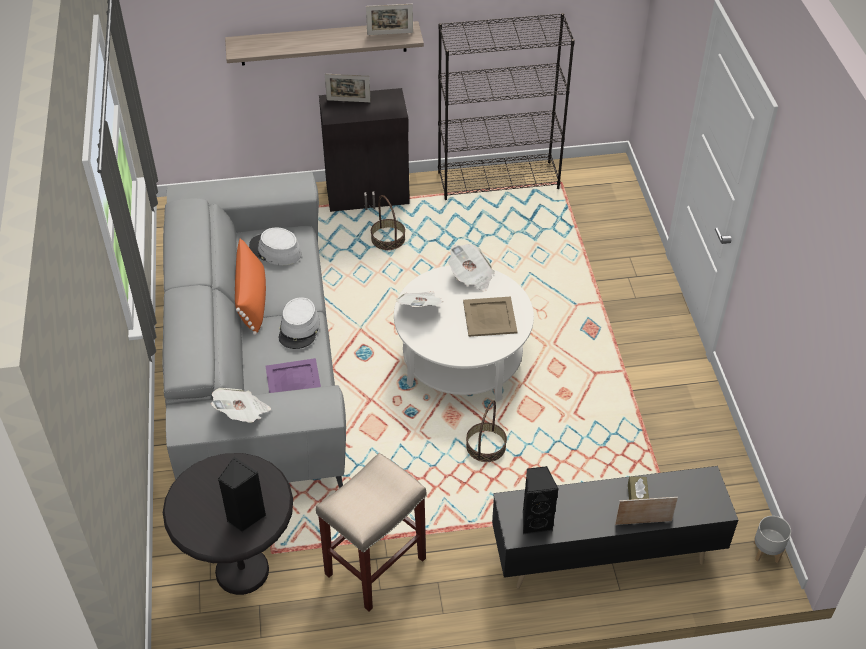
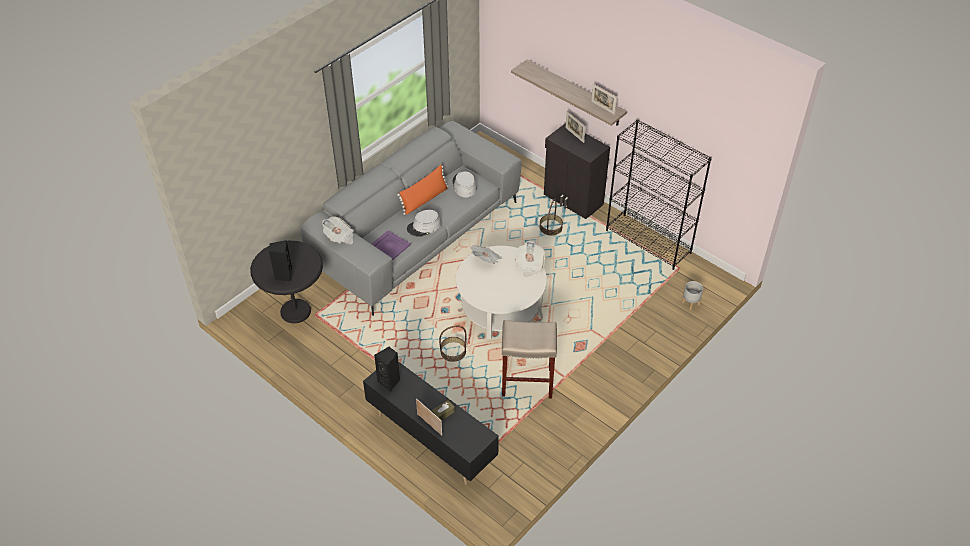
camera: 50 degrees right, 0 degrees up
beige stool [316,453,426,611] -> beige stool moved to [502,320,557,399]
beige tray [463,297,517,337] -> none
grey planter [754,516,791,563] -> grey planter moved to [682,281,703,310]

